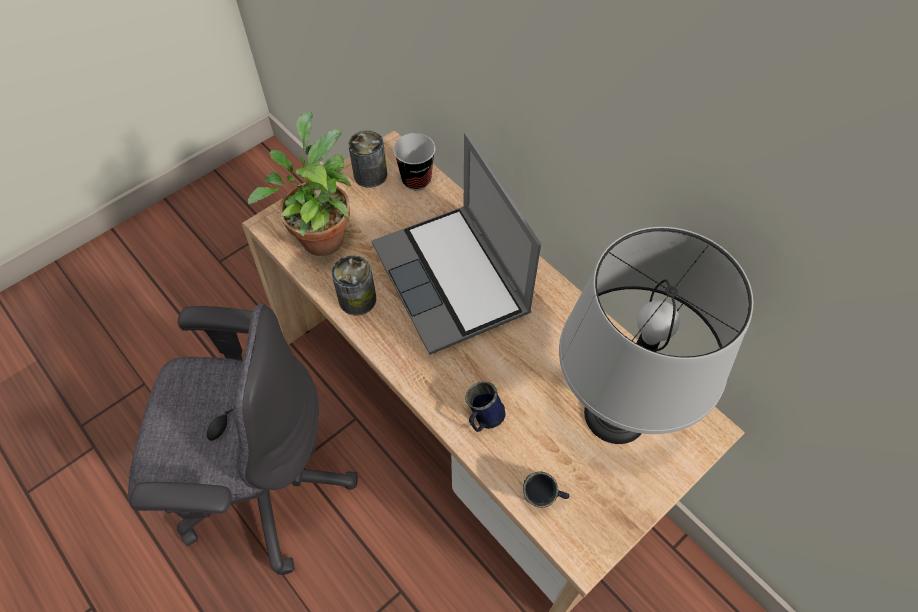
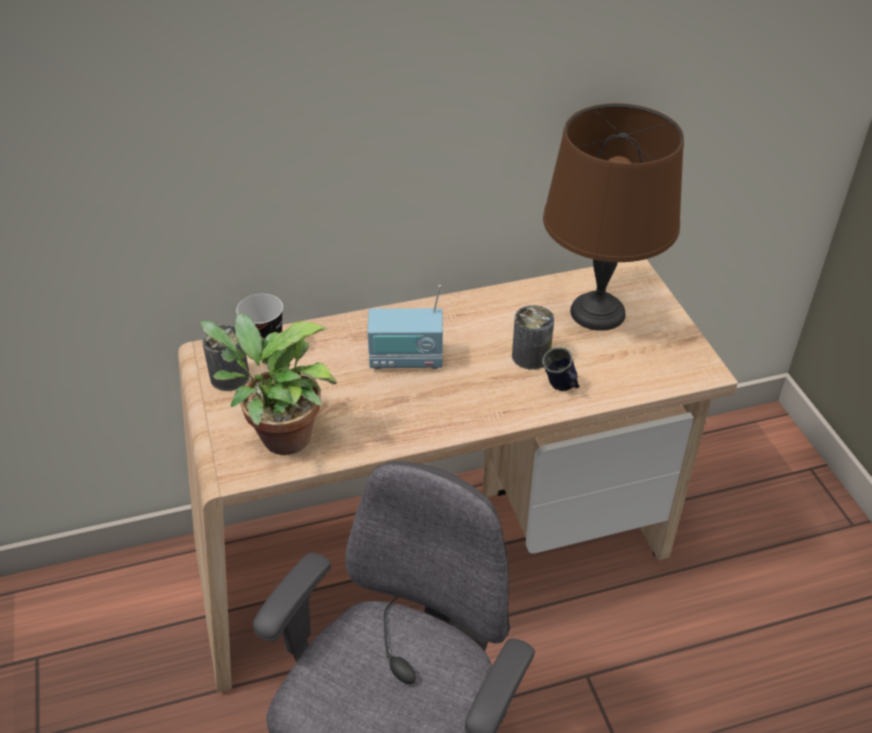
camera: 65 degrees left, 15 degrees down
can [332,255,376,316] -> can moved to [512,305,554,370]
laptop [372,133,541,355] -> radio [367,285,443,369]
blue mug [523,472,570,508] -> none
grey table lamp [559,227,753,444] -> brown table lamp [543,103,684,331]

